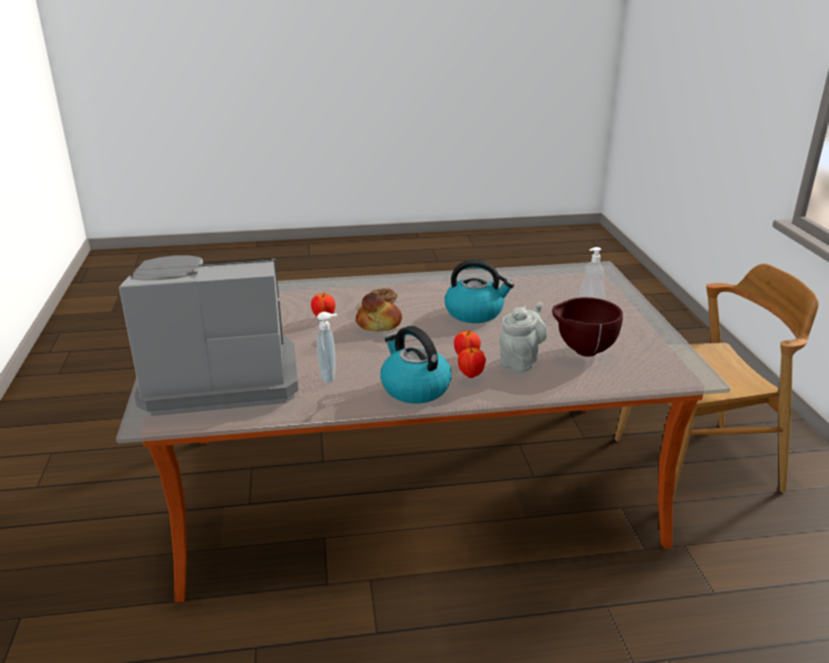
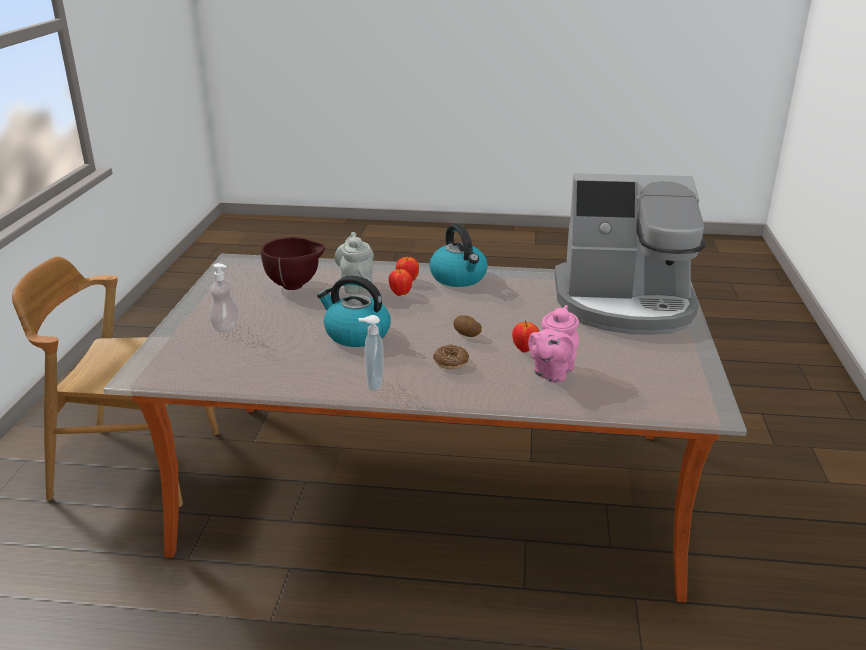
camera: 165 degrees left, 0 degrees up
soap dispenser [317,312,337,383] -> soap dispenser moved to [358,315,384,391]
bread [356,293,402,331] -> potato [453,315,482,337]
grey teapot [499,302,547,372] -> grey teapot turned 120 degrees clockwise [334,232,374,294]
none -> pink teapot [528,305,579,383]

